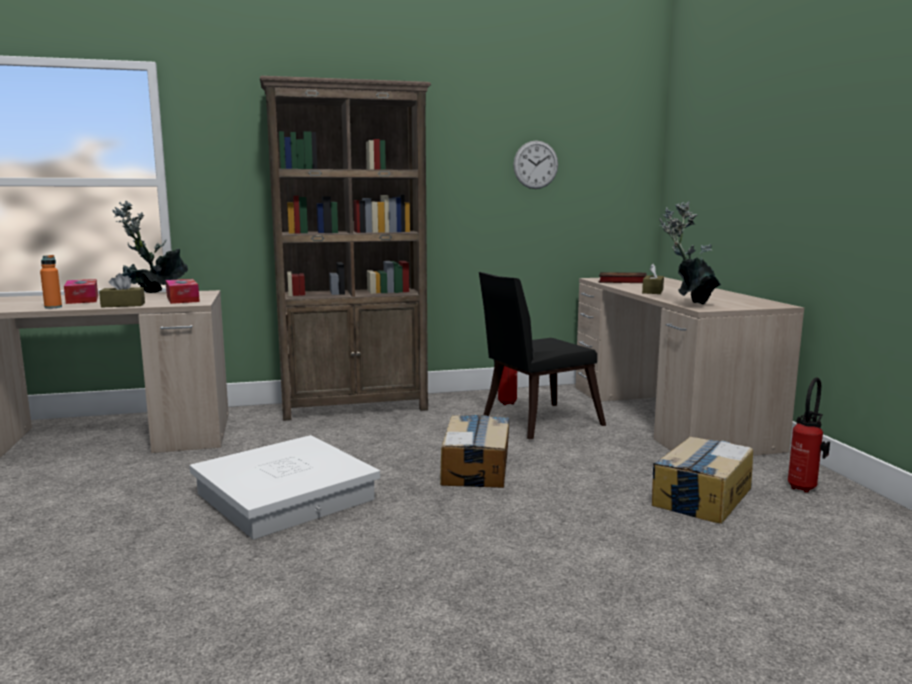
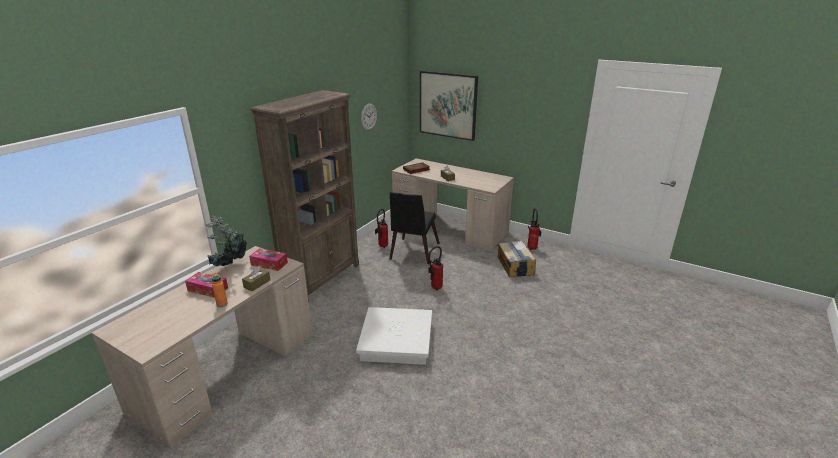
camera: 45 degrees left, 15 degrees up
cardboard box [440,415,509,488] -> fire extinguisher [429,246,443,290]
potted plant [659,201,721,305] -> none
none -> picture [420,71,478,141]

